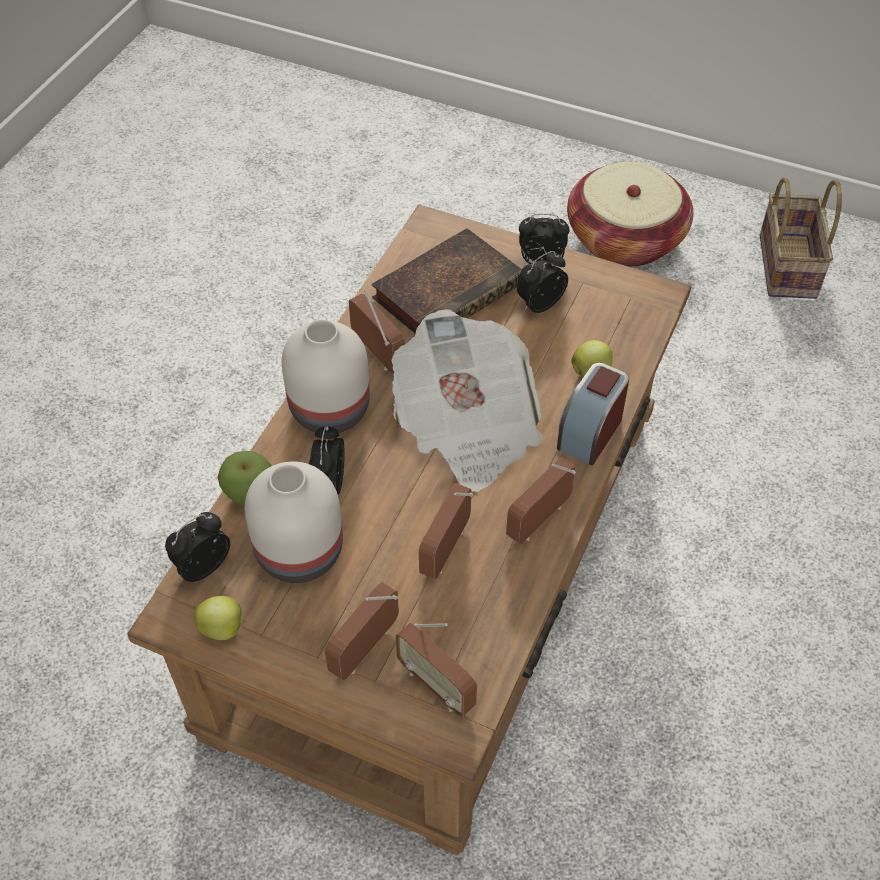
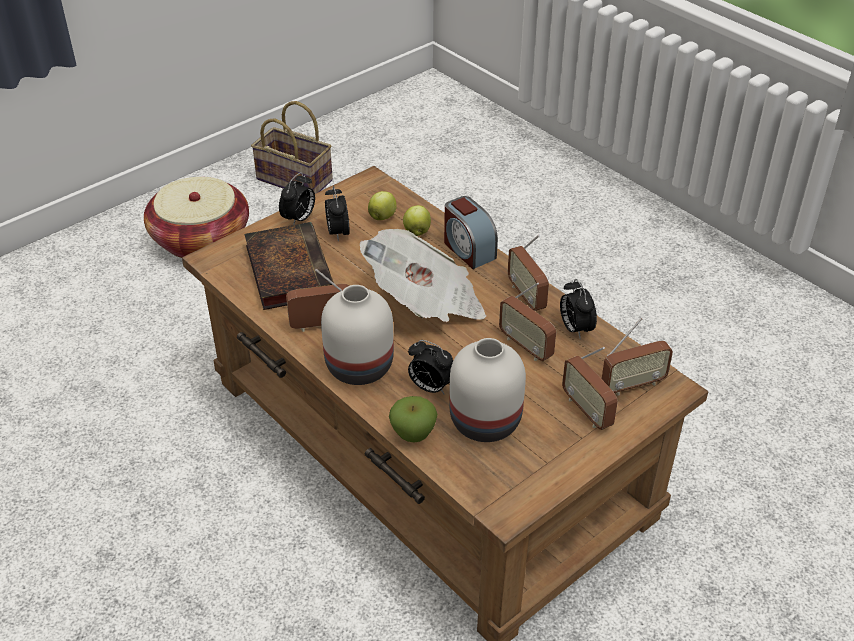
camera: 65 degrees left, 10 degrees down
alarm clock [165,512,230,582] -> alarm clock moved to [560,279,597,339]
apple [194,596,246,640] -> apple moved to [368,191,397,220]

